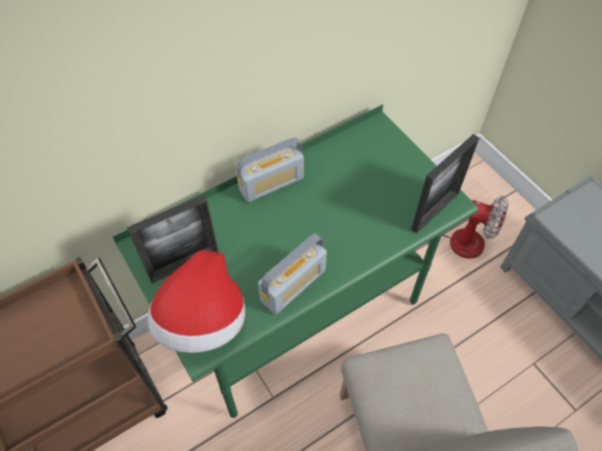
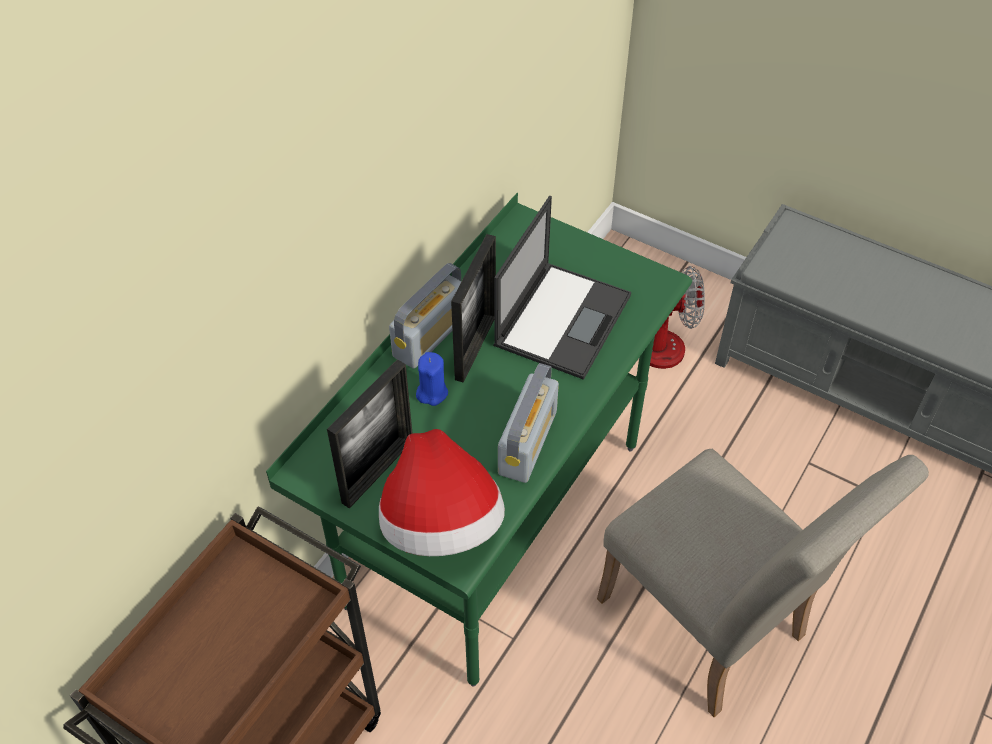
camera: 25 degrees left, 5 degrees down
picture frame [411,134,479,234] -> picture frame moved to [451,234,496,383]
none -> blue candle [416,352,448,406]
none -> laptop [493,196,631,380]

